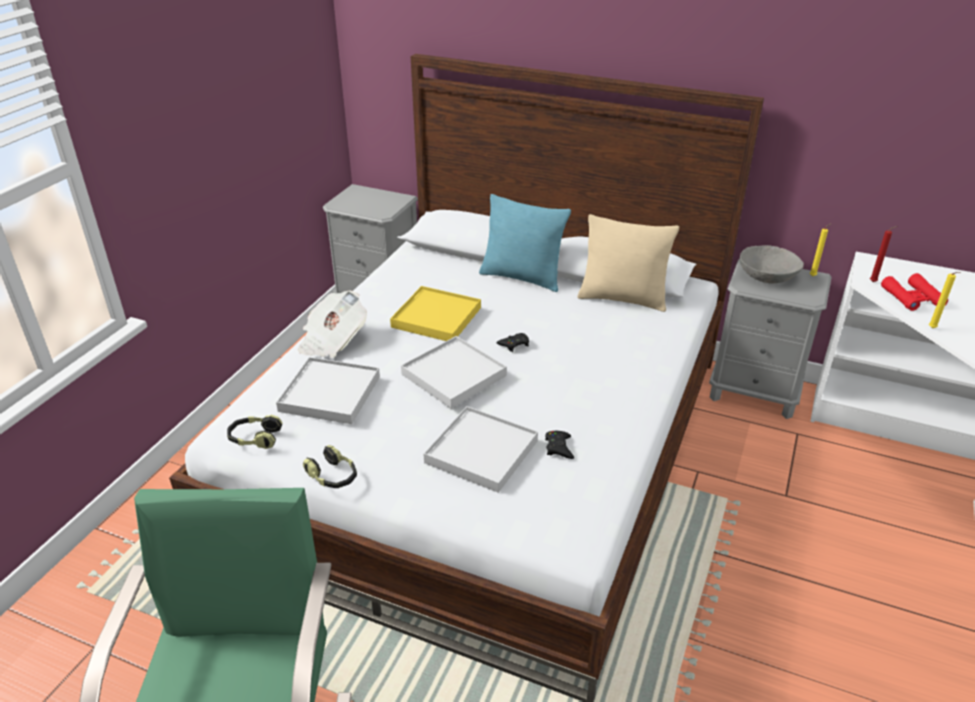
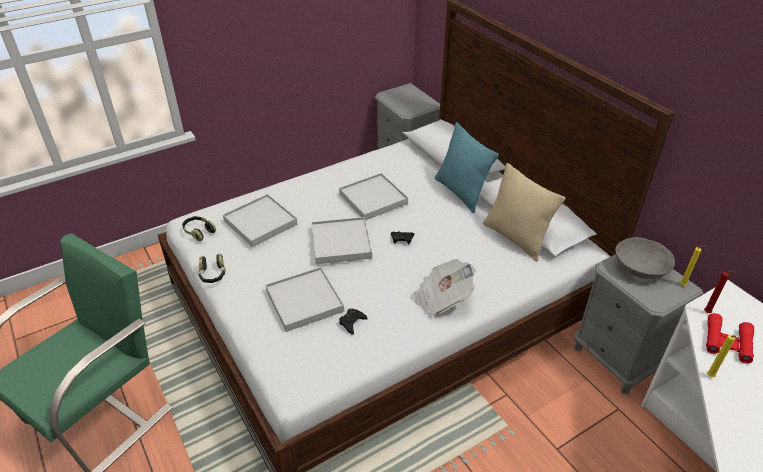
camera: 35 degrees right, 5 degrees up
newspaper [298,291,367,358] -> newspaper moved to [411,259,476,316]
yellow tray [390,286,481,341] -> white tray [339,173,408,221]

